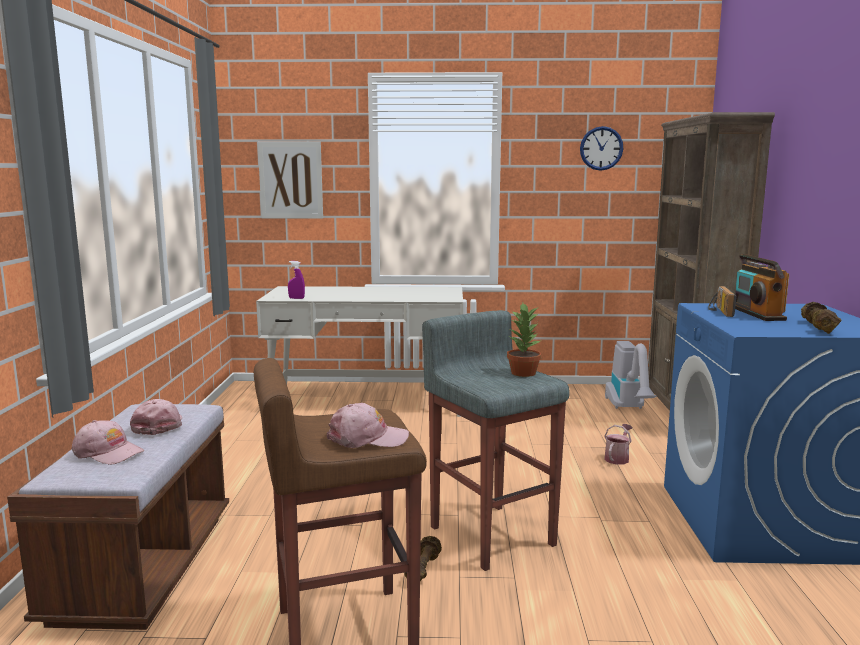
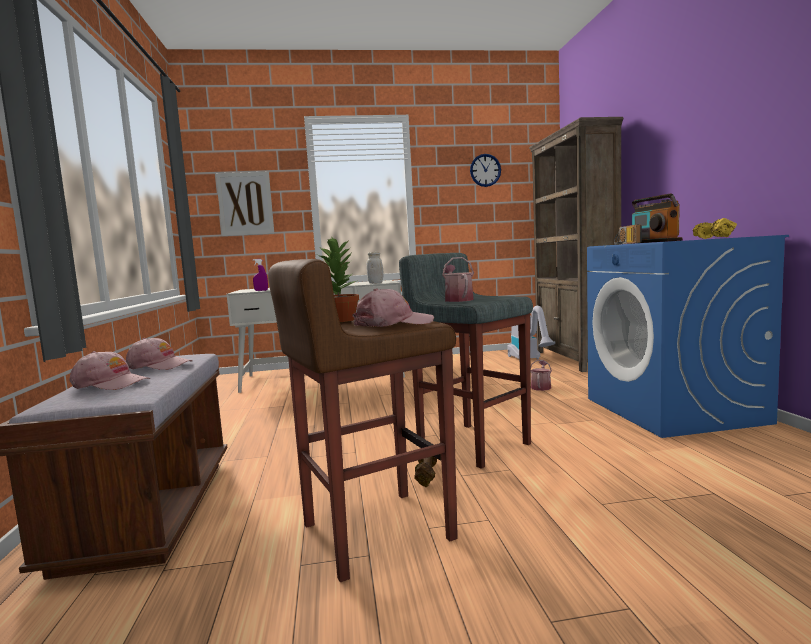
camera: 10 degrees left, 5 degrees down
pink cap [130,399,182,435] -> pink cap turned 120 degrees clockwise [125,338,193,370]
potted plant [507,303,542,377] -> potted plant moved to [318,238,359,322]
brown dumbbell [801,302,842,334] -> yellow dumbbell [693,218,737,239]
none -> white jar [366,252,383,284]
none -> watering can [442,257,474,302]

